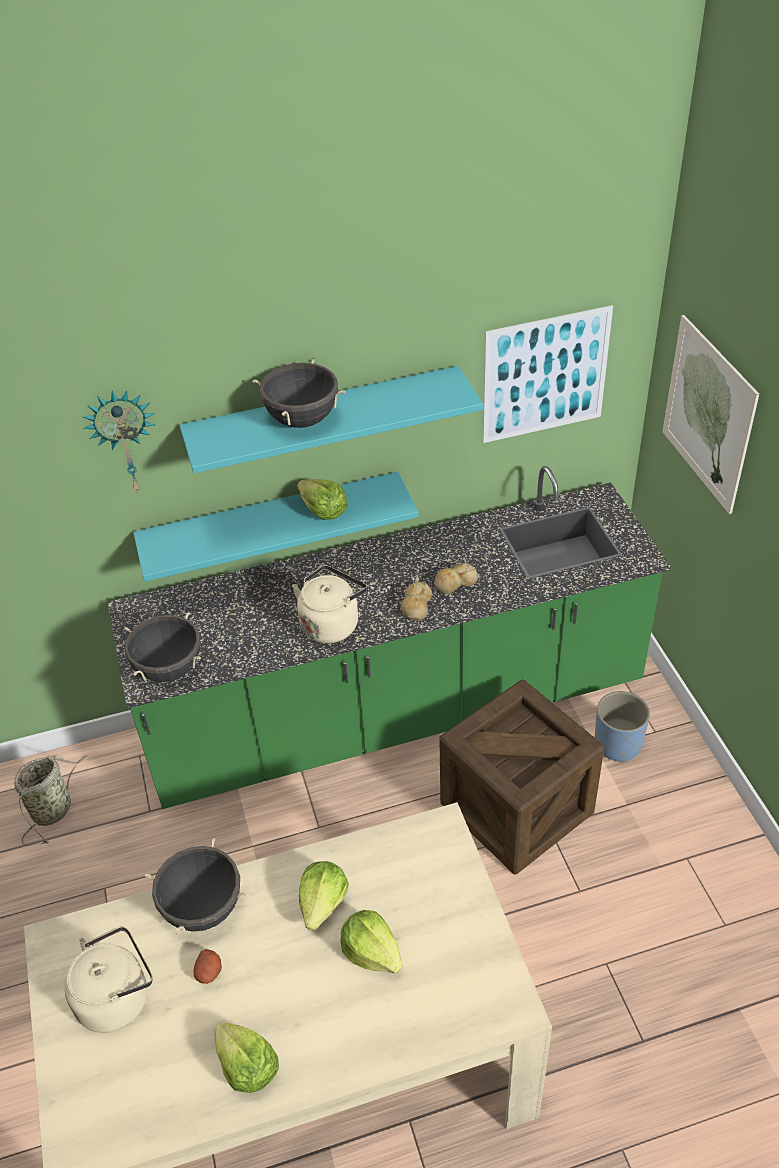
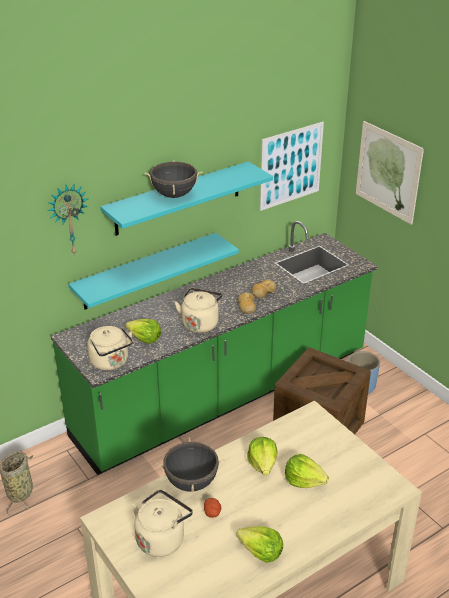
camera: 20 degrees left, 10 degrees down
black cooking pot [124,612,201,682] -> beige kettle [87,326,133,370]
lettuce [297,479,348,520] -> lettuce moved to [125,319,161,344]

